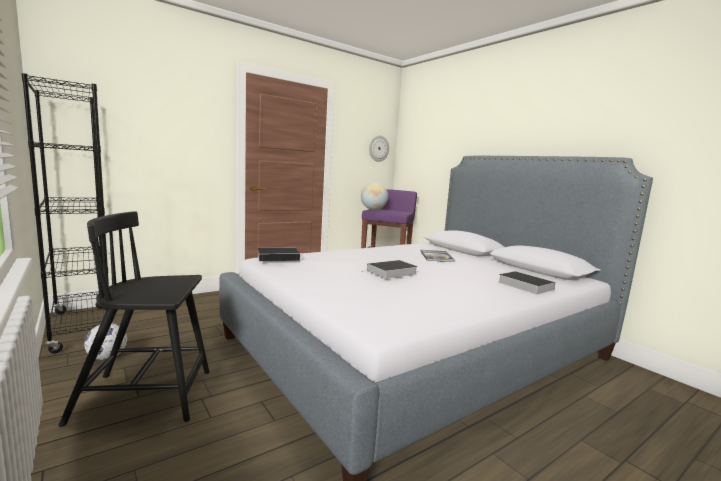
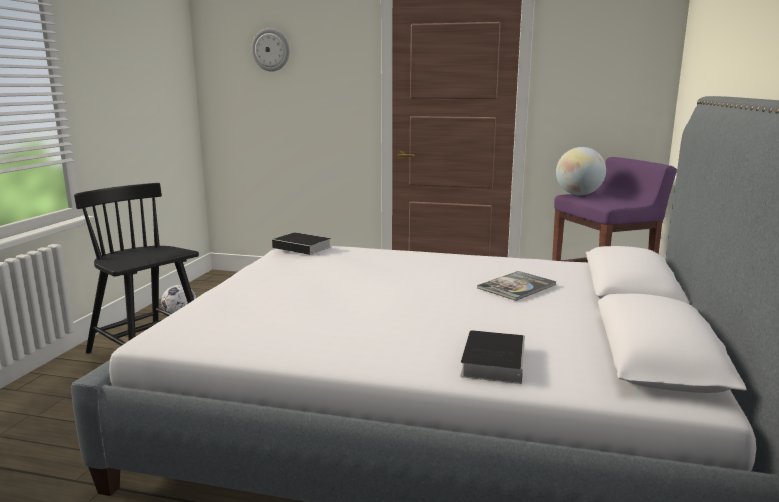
camera: 50 degrees right, 5 degrees up
black bookcase [21,73,109,353] -> none
book [362,260,417,279] -> none
wall clock [369,135,389,162] -> wall clock moved to [251,28,290,72]

